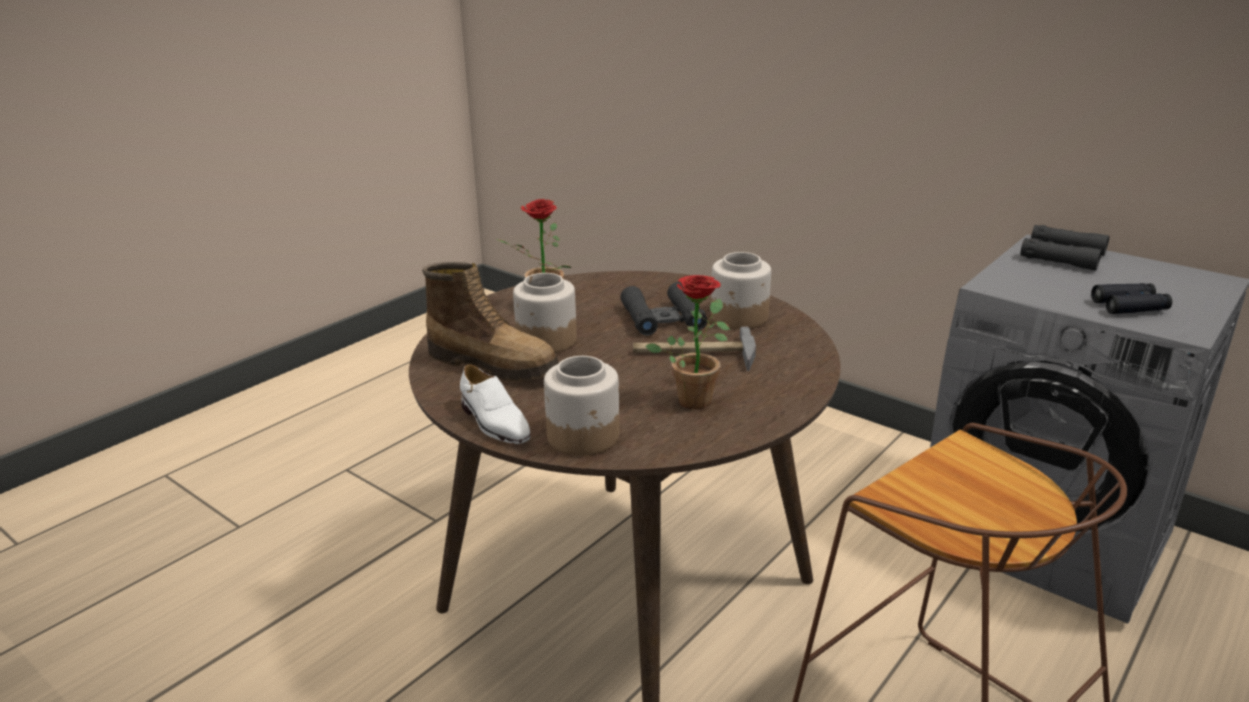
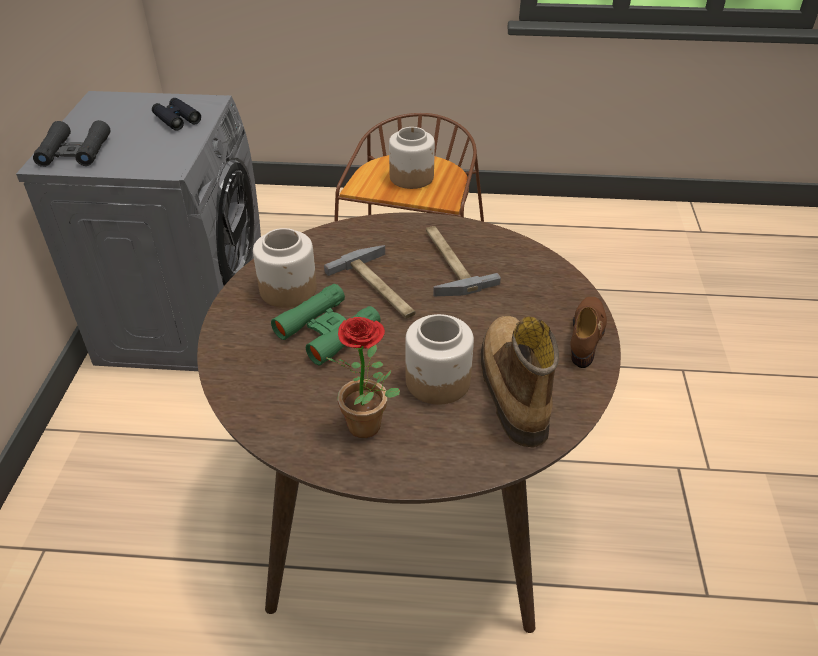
camera: 125 degrees left, 15 degrees up
white shoe [460,364,531,444] -> brown shoe [570,297,607,368]
jar [544,356,620,456] -> jar moved to [389,127,435,189]
black binoculars [620,282,707,336] -> green binoculars [271,284,381,366]
potted plant [645,275,730,409] -> hammer [426,226,501,296]

